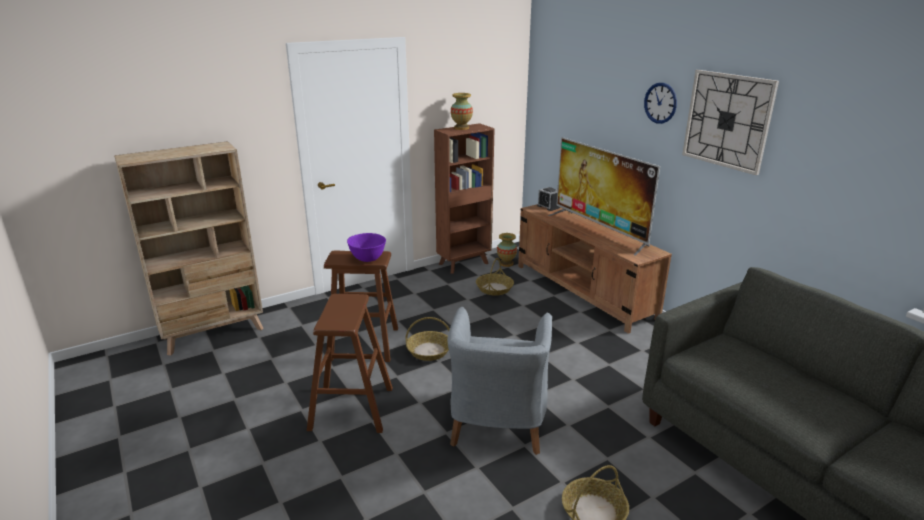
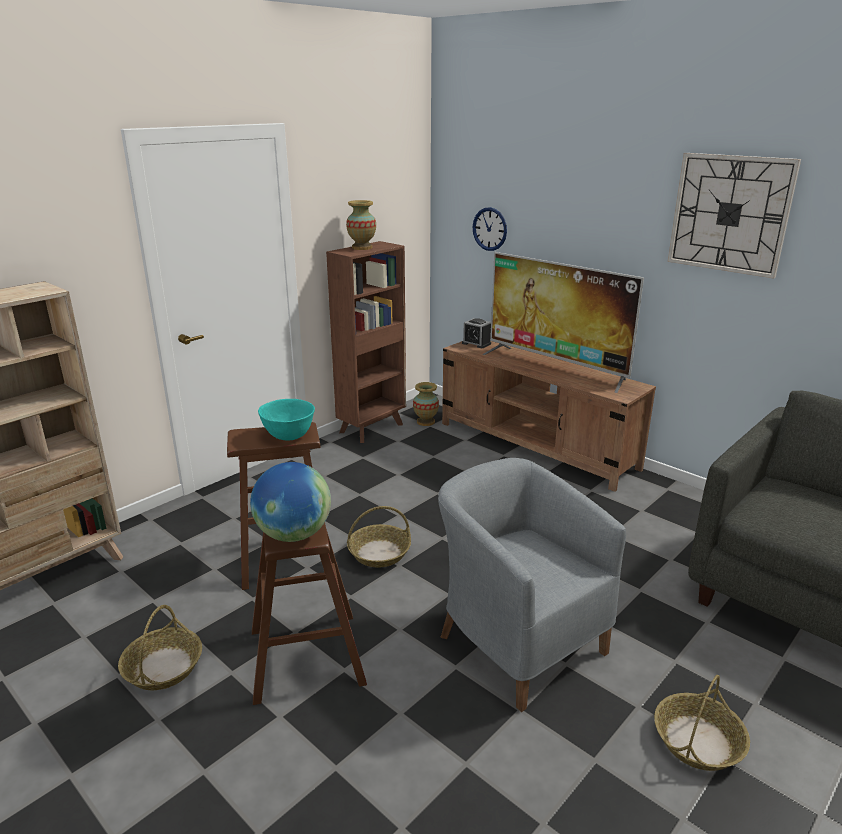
camera: 15 degrees left, 0 degrees up
purple bowl [347,233,386,262] -> turquoise bowl [258,399,315,441]
grey armchair [448,307,552,455] -> grey armchair turned 150 degrees clockwise [438,458,626,712]
basket [476,258,514,295] -> basket moved to [118,605,202,690]
wall clock [644,83,677,124] -> wall clock moved to [473,207,507,251]
none -> globe [250,462,331,542]

